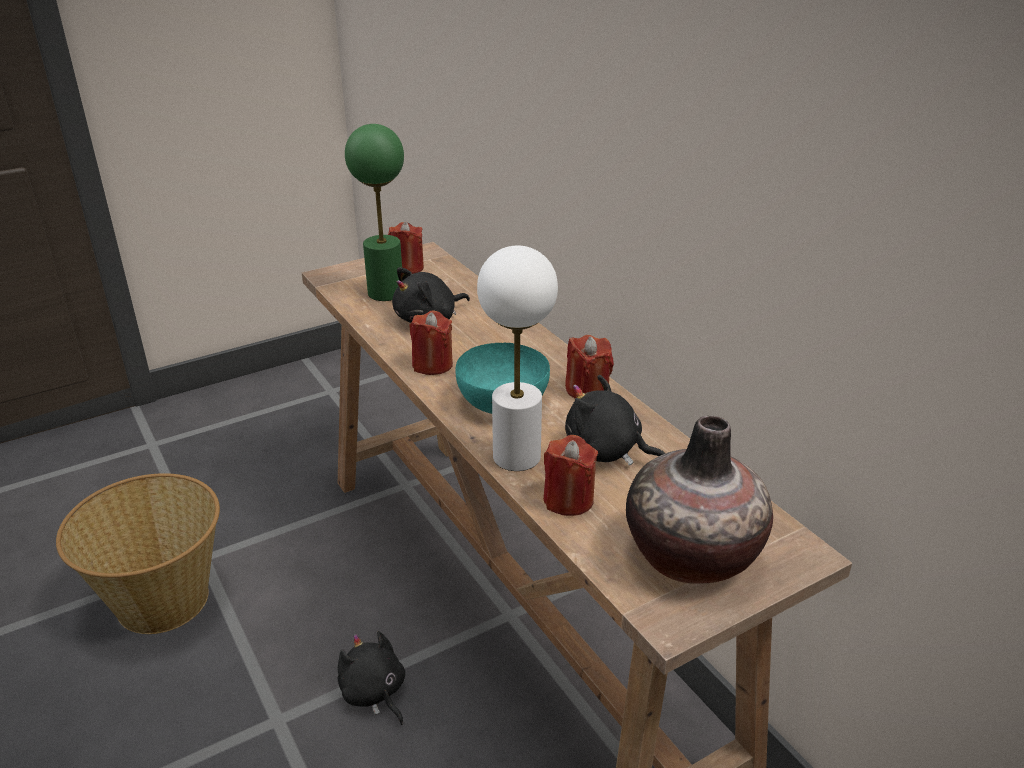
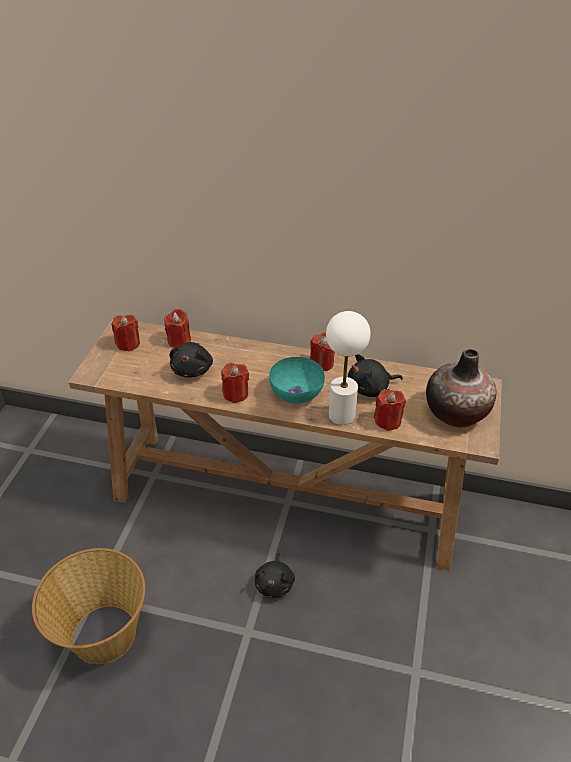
camera: 45 degrees left, 10 degrees up
black plush toy [338,631,405,725] -> black plush toy turned 90 degrees counterclockwise [255,553,295,598]
green table lamp [345,124,404,301] -> none
none -> red candle [164,309,191,347]

